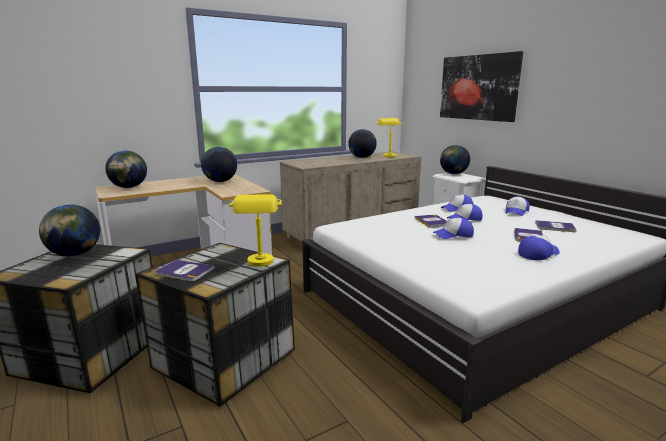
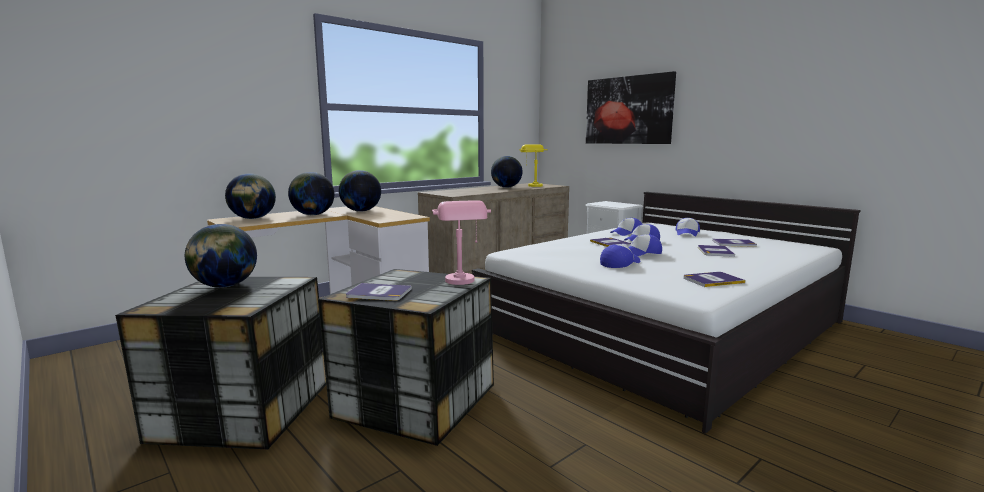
camera: 10 degrees left, 5 degrees down
yellow table lamp [229,194,282,267] -> pink table lamp [432,200,491,285]
globe [440,145,470,174] -> globe moved to [288,172,334,215]
cap [518,235,560,260] -> cap moved to [600,244,641,268]
none -> book [683,272,745,287]

